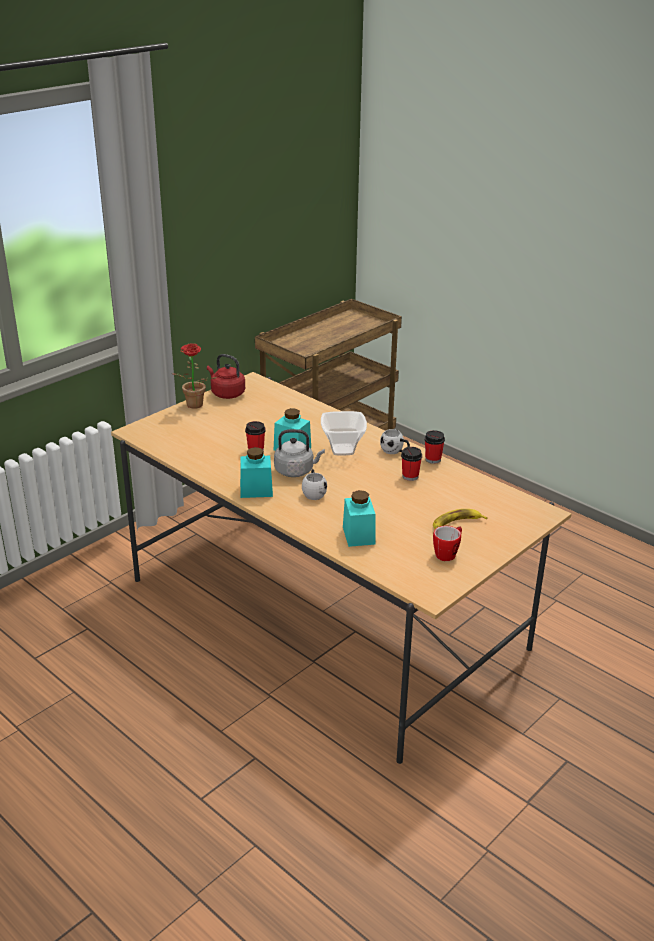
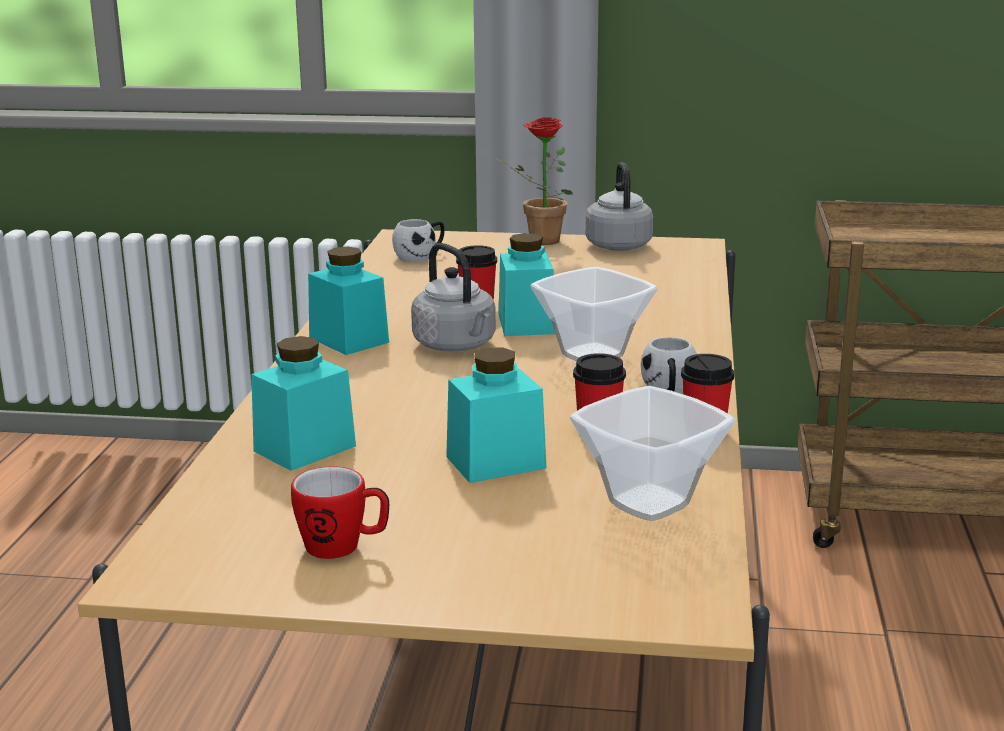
camera: 55 degrees right, 10 degrees down
red kettle [207,354,245,399] -> grey kettle [586,162,653,251]
white mug [302,469,327,500] -> white mug moved to [392,219,445,262]
banana [433,509,488,529] -> none
none -> turquoise jar [446,348,547,483]
none -> bowl [570,386,736,521]

